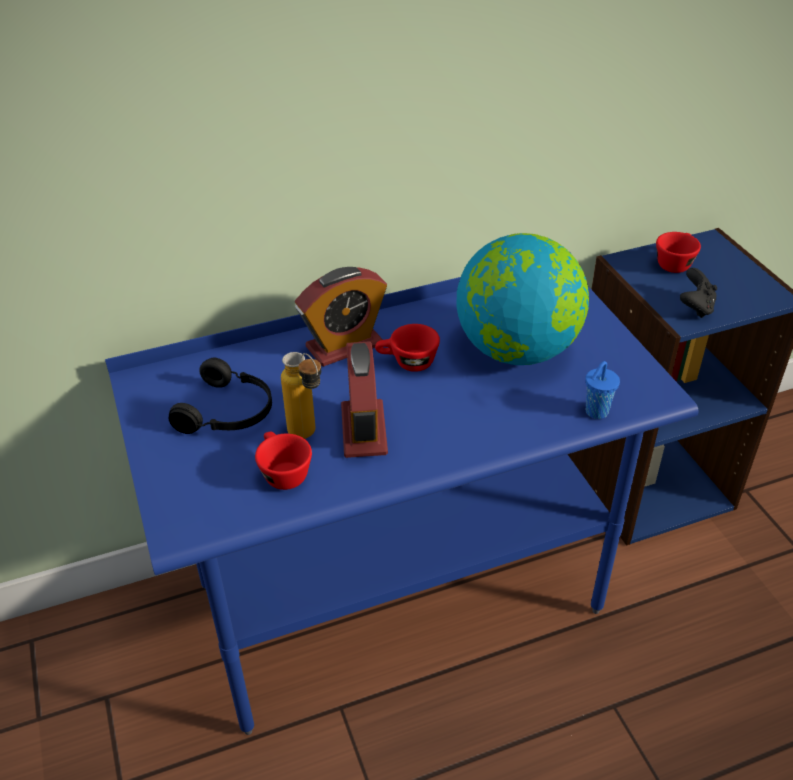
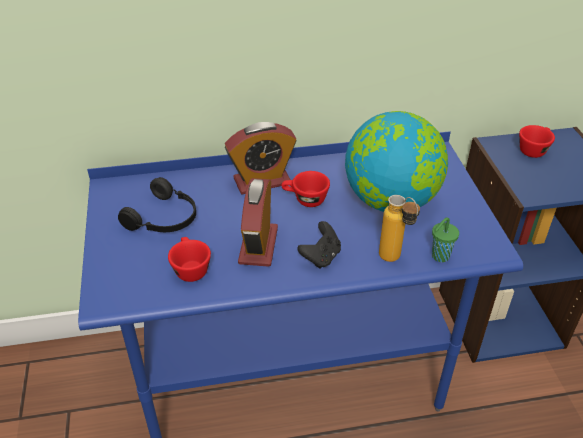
camera: 10 degrees right, 0 degrees up
bottle [281,352,321,439] -> bottle moved to [379,195,420,262]
blue cup [585,361,620,419] -> green cup [432,217,459,262]
black game controller [680,268,717,318] -> black game controller moved to [297,221,341,269]

